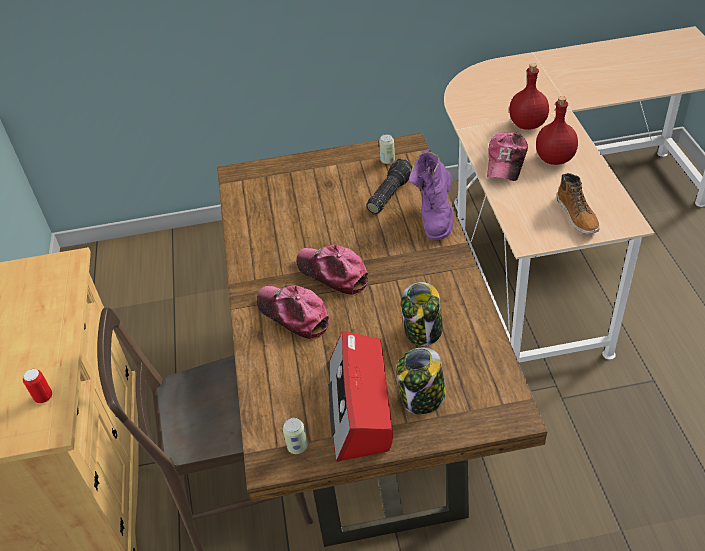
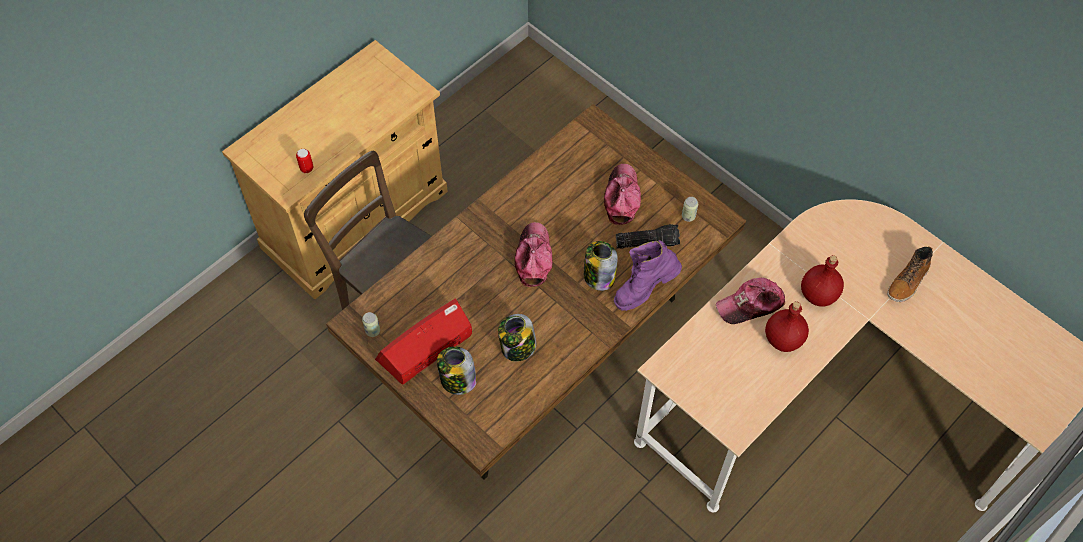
camera: 50 degrees right, 15 degrees up
cap [257,285,329,340] -> cap moved to [604,164,641,225]
boot [557,173,600,234] -> boot moved to [887,246,933,302]
none -> jar [584,241,618,291]

